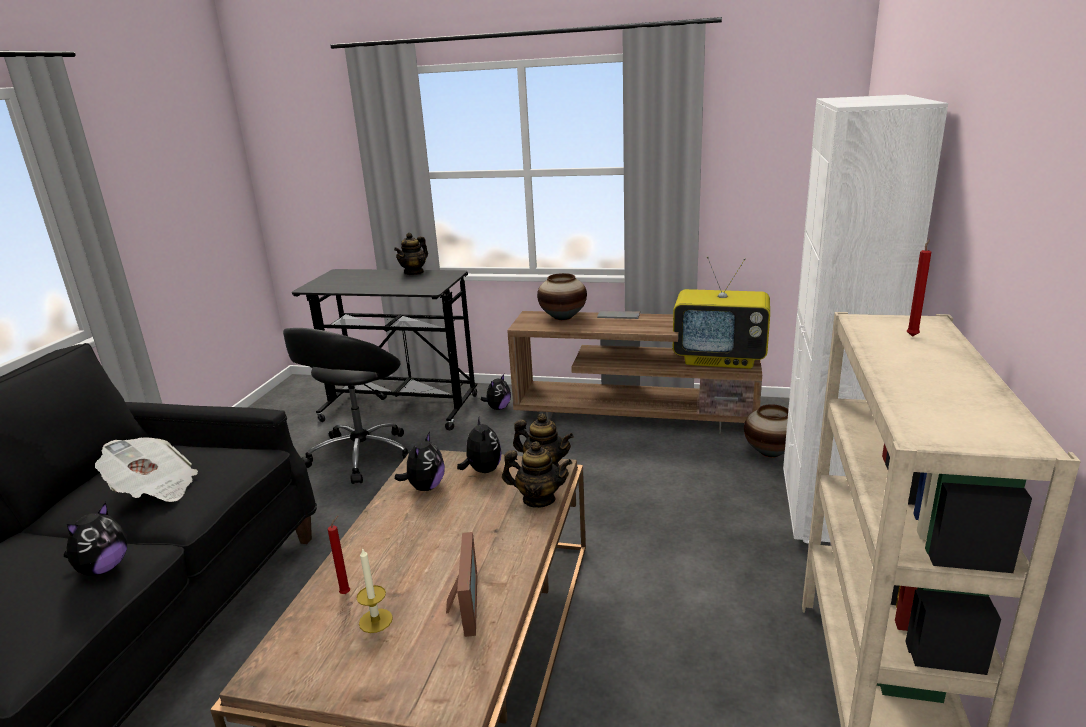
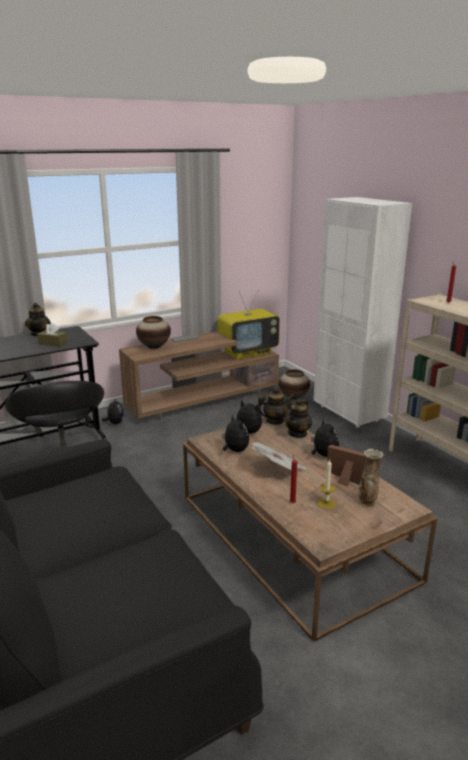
camera: 45 degrees left, 0 degrees up
plush toy [64,502,127,576] -> plush toy moved to [311,418,339,457]
newspaper [95,437,198,502] -> newspaper moved to [251,442,307,471]
teapot [502,441,572,508] -> teapot turned 150 degrees clockwise [284,398,312,438]
none -> brown tissue box [37,323,67,347]
none -> vase [358,449,384,508]

